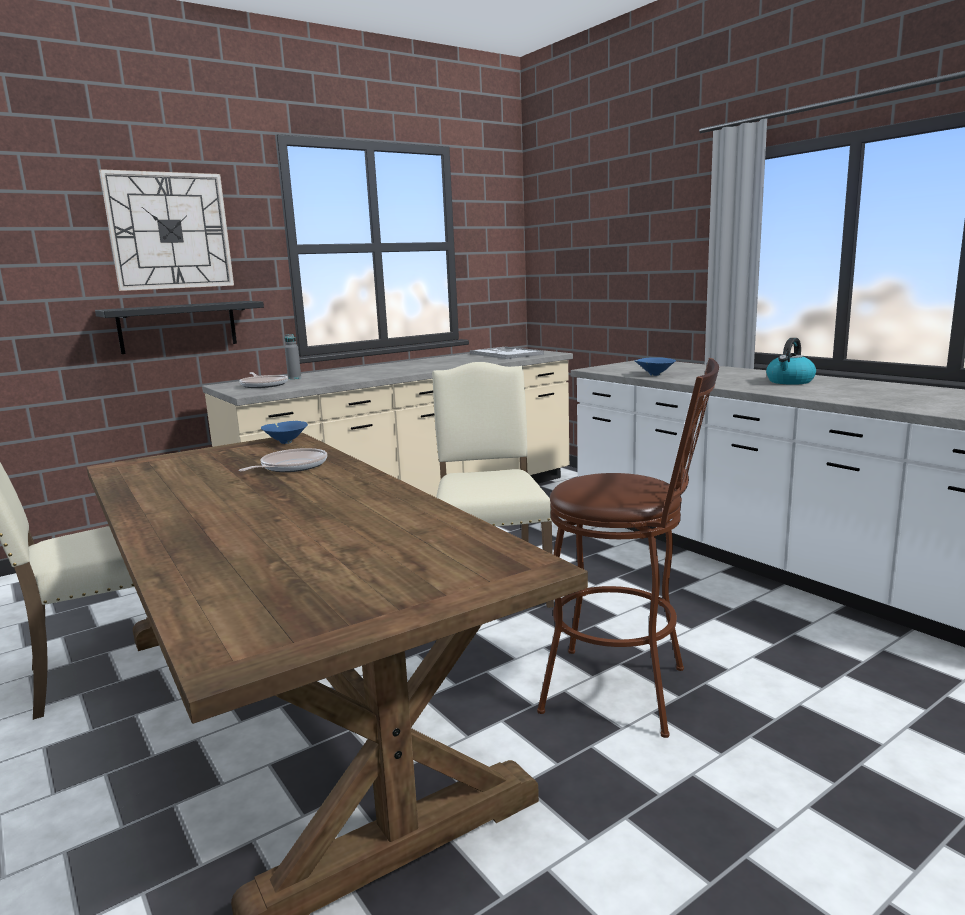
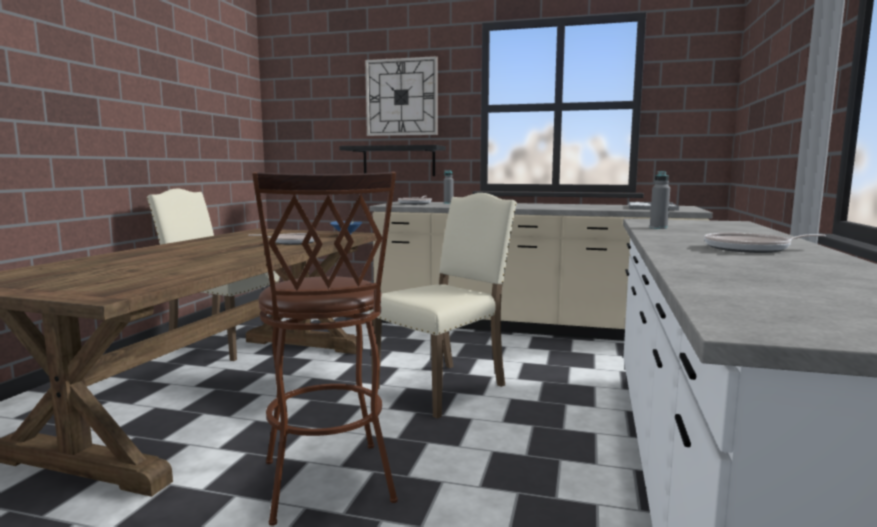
camera: 50 degrees right, 5 degrees down
blue bowl [634,357,676,376] -> grey bottle [650,171,670,229]
kettle [766,338,816,385] -> frying pan [704,233,826,253]

